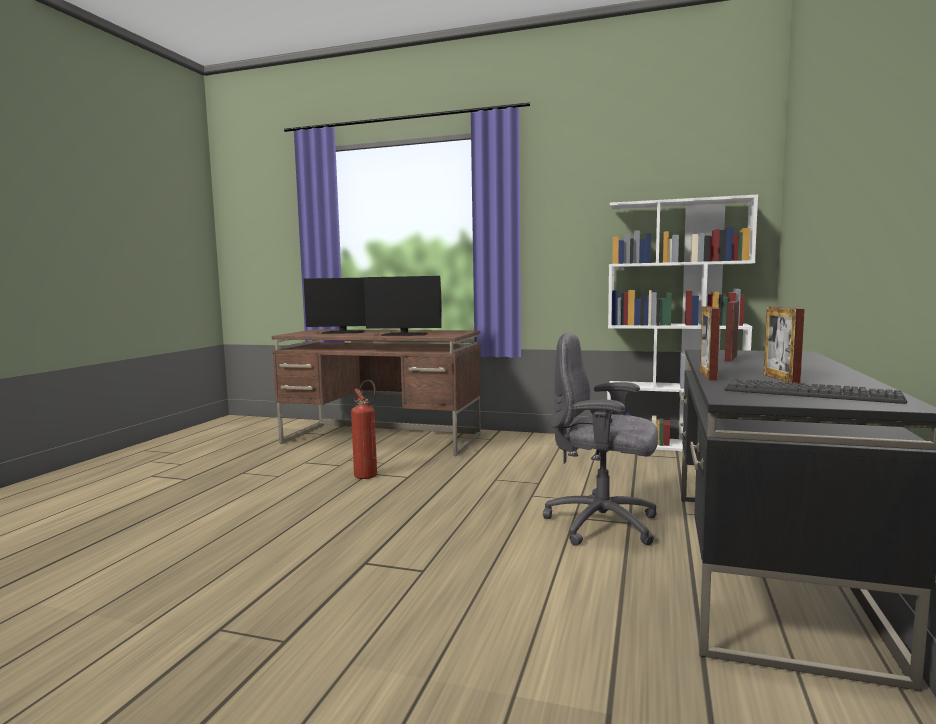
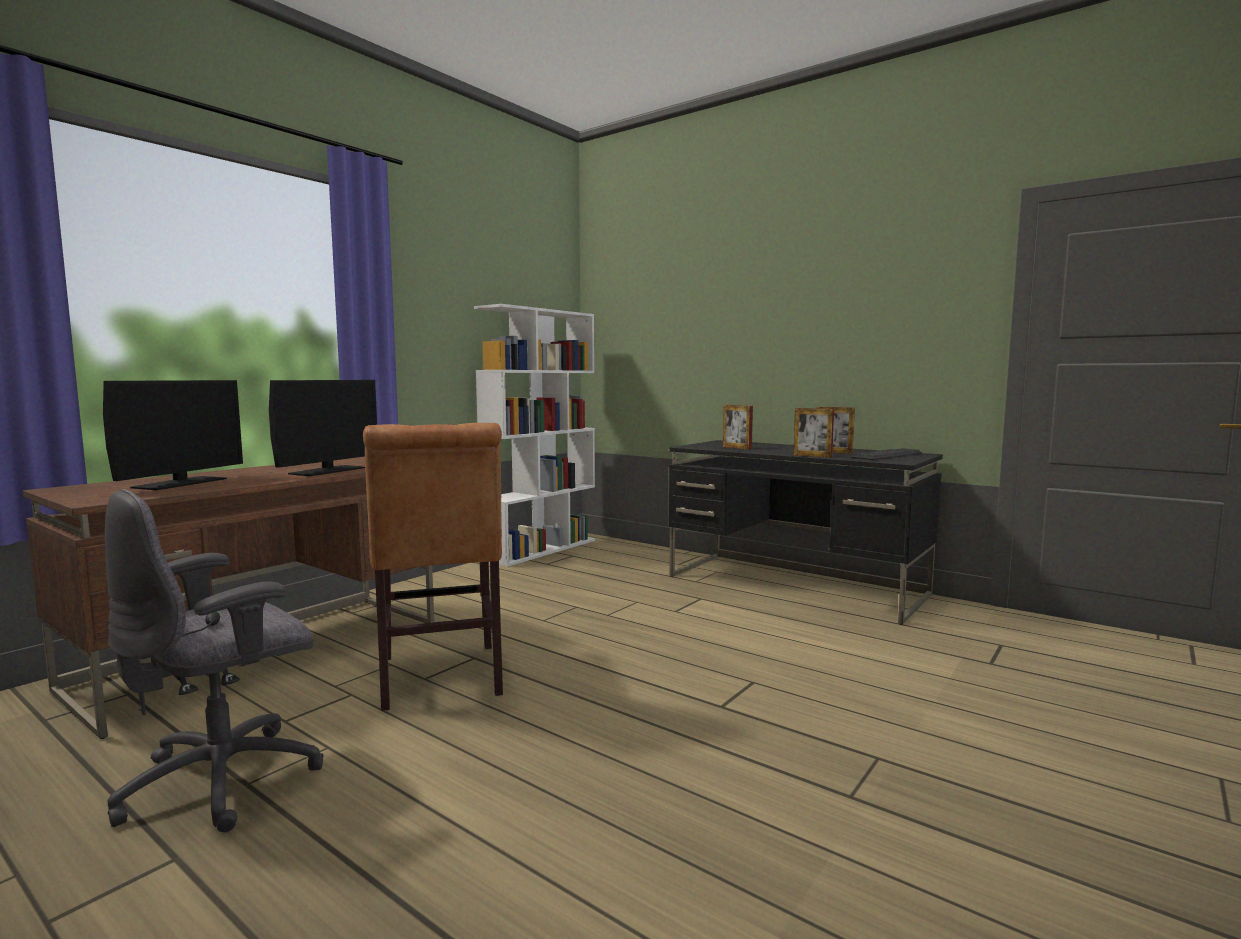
camera: 70 degrees left, 0 degrees up
fire extinguisher [351,380,377,479] -> brown chair [363,423,503,711]
grey office chair [543,332,658,546] -> grey office chair moved to [105,489,324,832]

